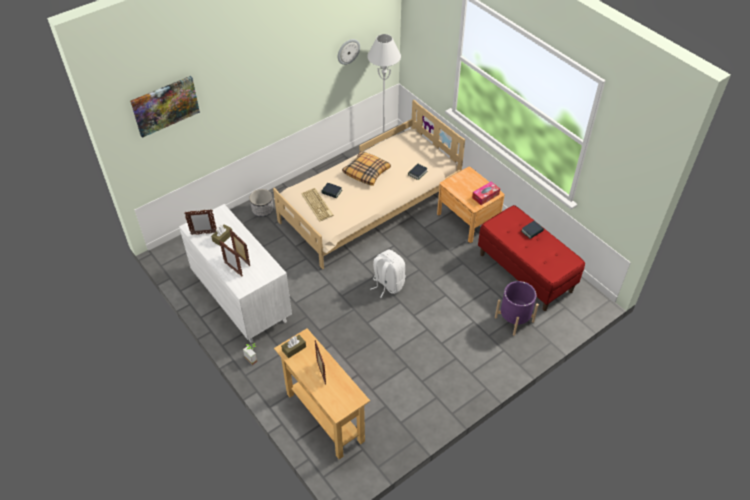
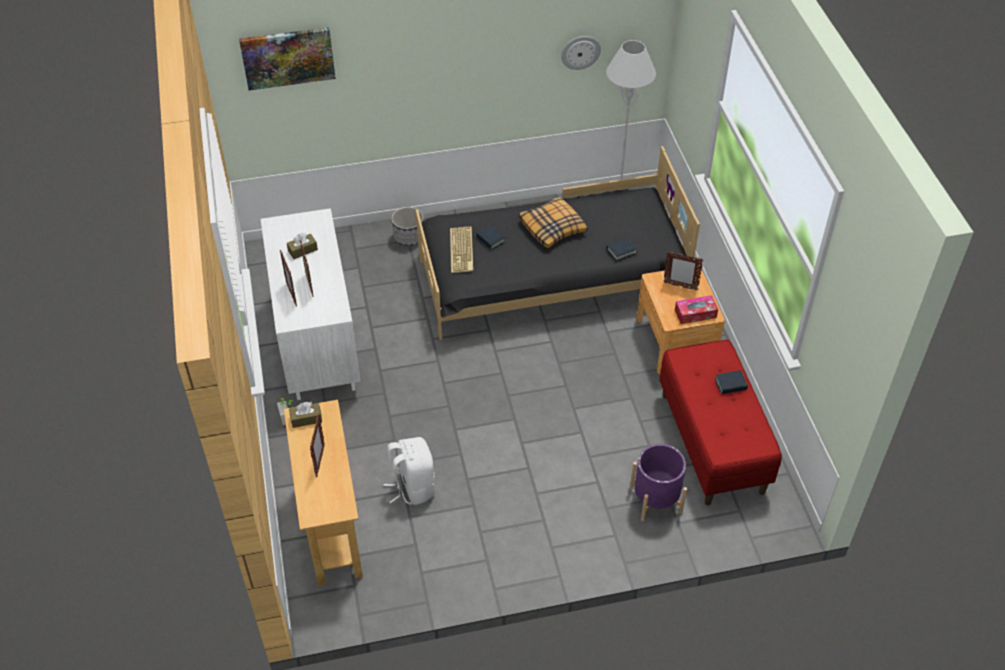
camera: 25 degrees right, 0 degrees up
picture frame [184,209,216,235] -> picture frame moved to [663,251,704,290]
beige bed [273,99,465,269] -> black bed [416,146,700,340]
white backpack [371,250,405,297] -> white backpack moved to [384,437,435,505]

